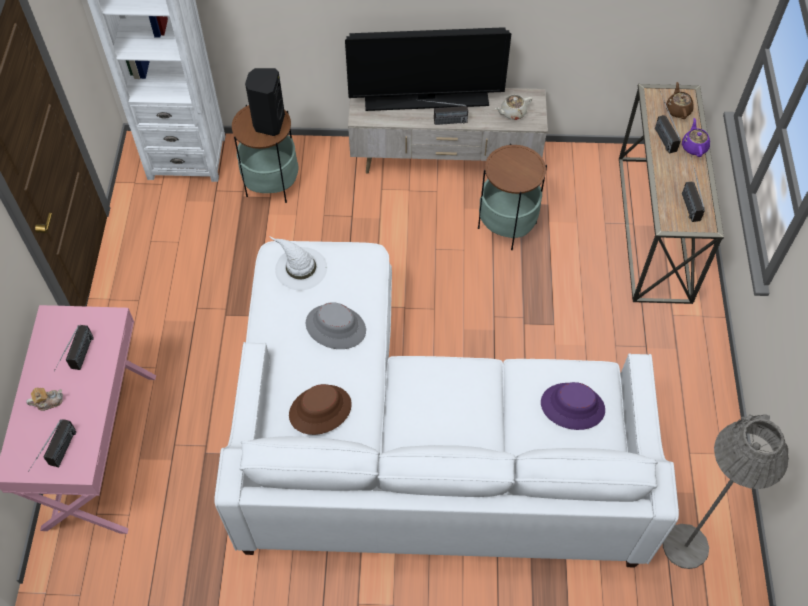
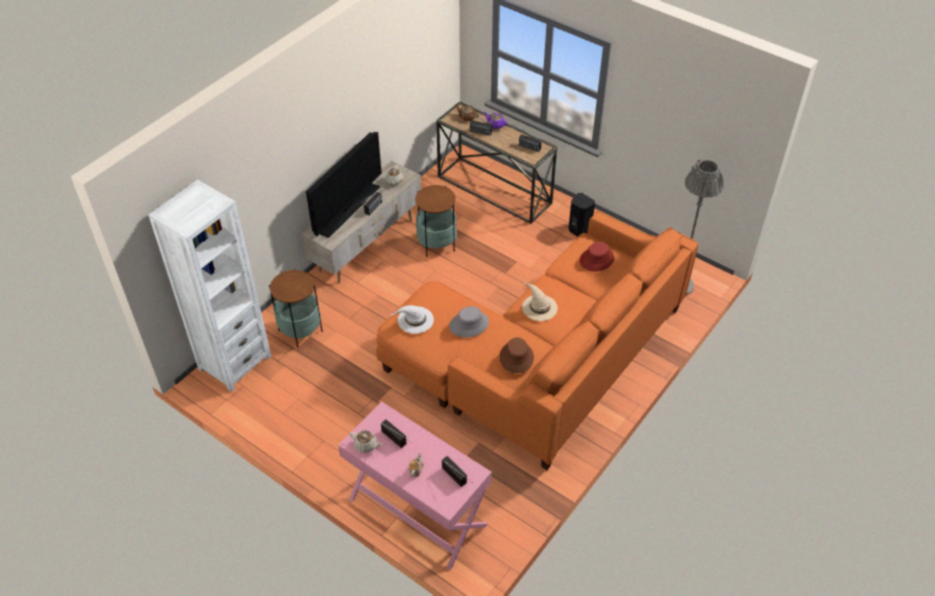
camera: 55 degrees left, 10 degrees down
white sofa [214,241,679,568] -> orange sofa [376,211,699,470]
black speaker [245,68,285,136] -> black speaker moved to [568,193,595,237]
purple hat [541,382,605,430] -> red hat [580,242,614,271]
none -> beige teapot [350,430,382,453]
none -> beige hat [522,281,558,321]

